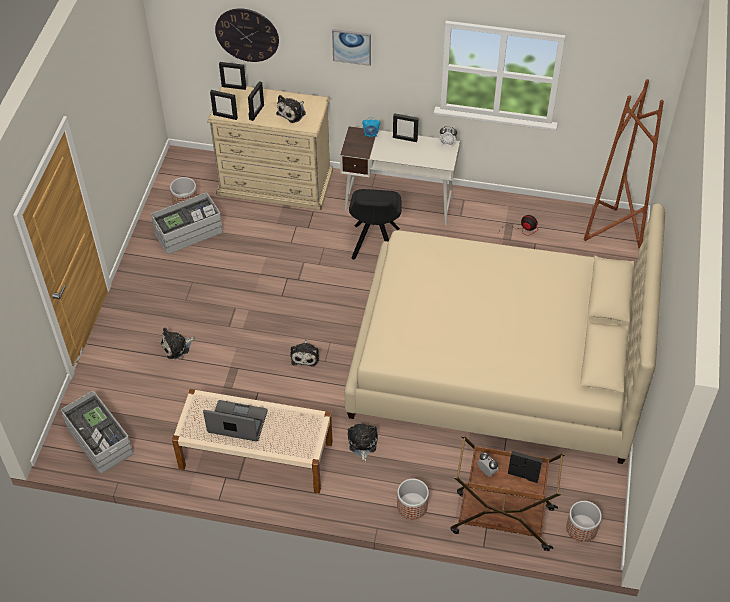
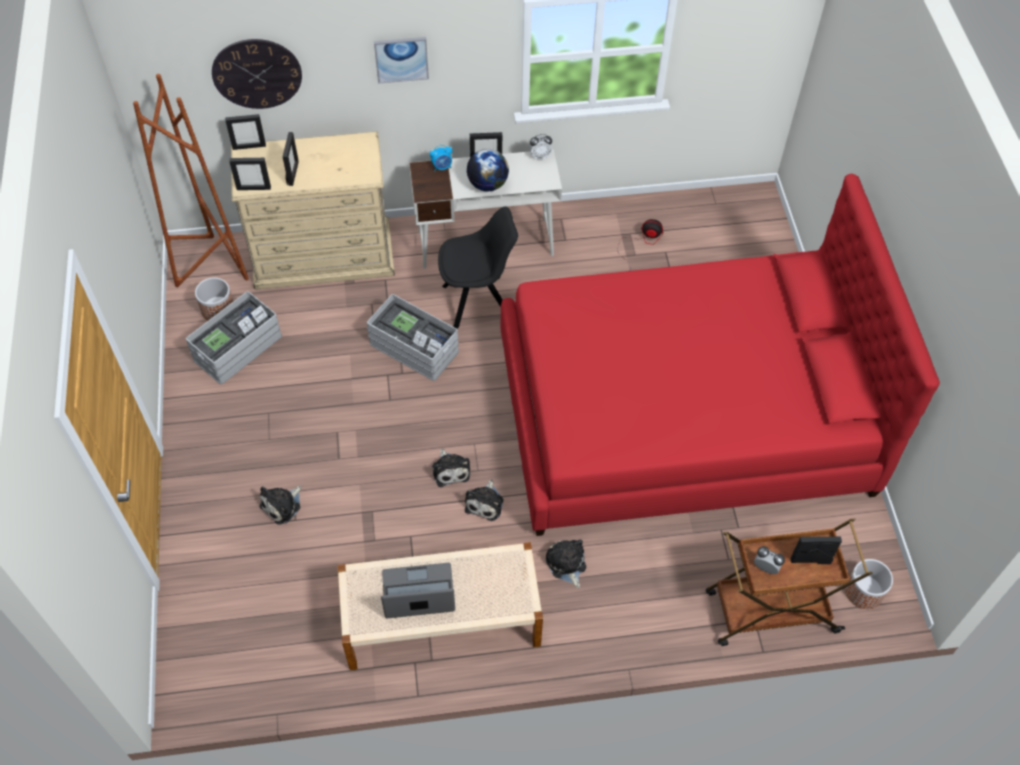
camera: 20 degrees left, 5 degrees up
grey storage box [61,391,134,474] -> grey storage box moved to [367,294,459,381]
plush toy [276,95,306,123] -> plush toy moved to [465,479,503,521]
beige bed [345,203,665,464] -> red bed [501,174,940,536]
black chair [349,189,402,260] -> black chair turned 90 degrees counterclockwise [438,207,518,329]
planter [397,479,429,519] -> none
brown clothes rack [584,79,664,249] -> brown clothes rack moved to [133,74,249,287]
none -> globe [467,149,509,191]

